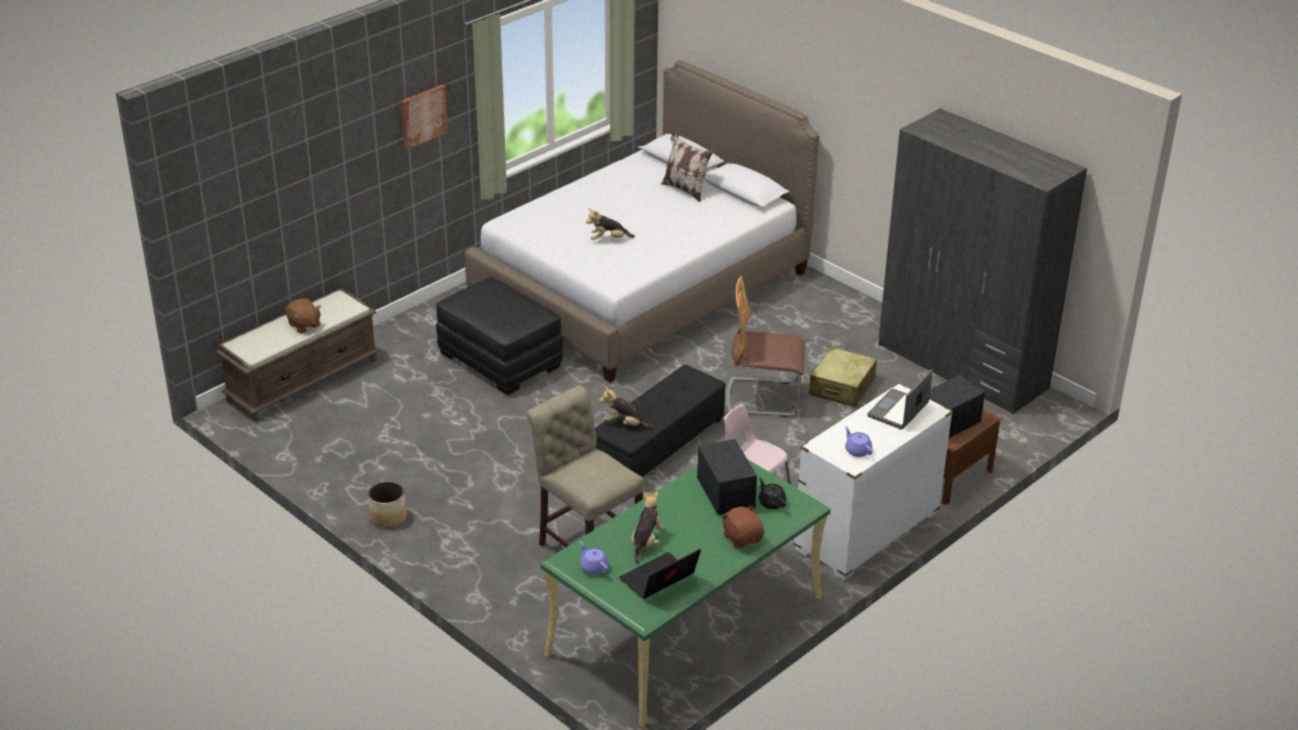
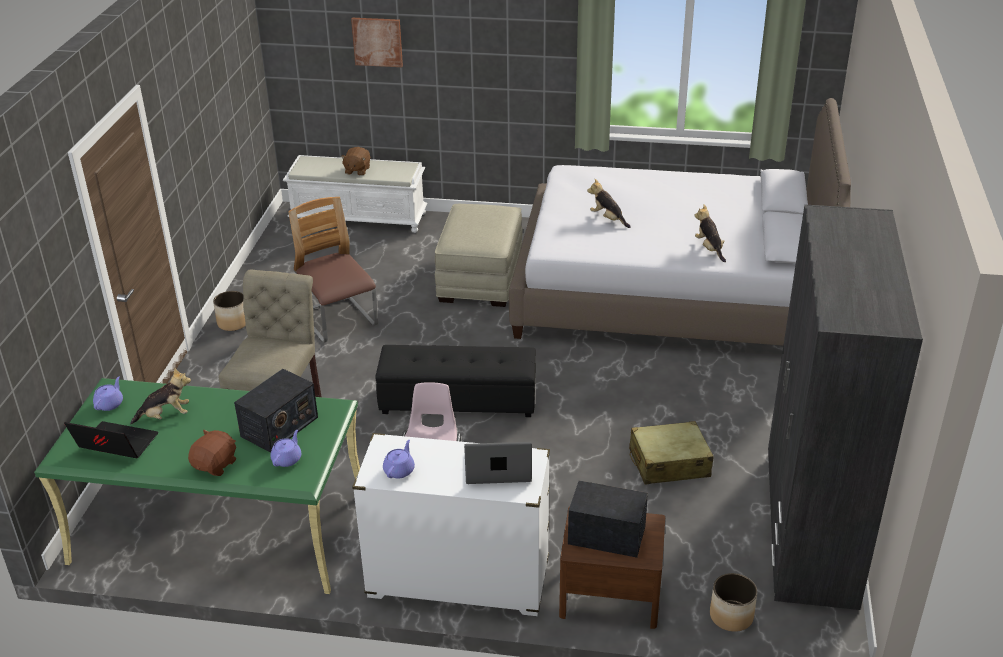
camera: 55 degrees right, 0 degrees up
brown bench [215,288,380,421] -> white bench [283,155,427,233]
picture [401,85,448,150] -> picture moved to [351,18,403,67]
black ottoman [436,277,563,395] -> beige ottoman [435,204,523,307]
plush toy [599,386,655,429] -> plush toy moved to [694,205,726,262]
pillow [661,133,713,202] -> none
chair [726,276,805,417] -> chair moved to [288,197,378,343]
black teapot [759,477,786,509] -> purple teapot [270,430,301,467]
none -> planter [710,573,757,632]

